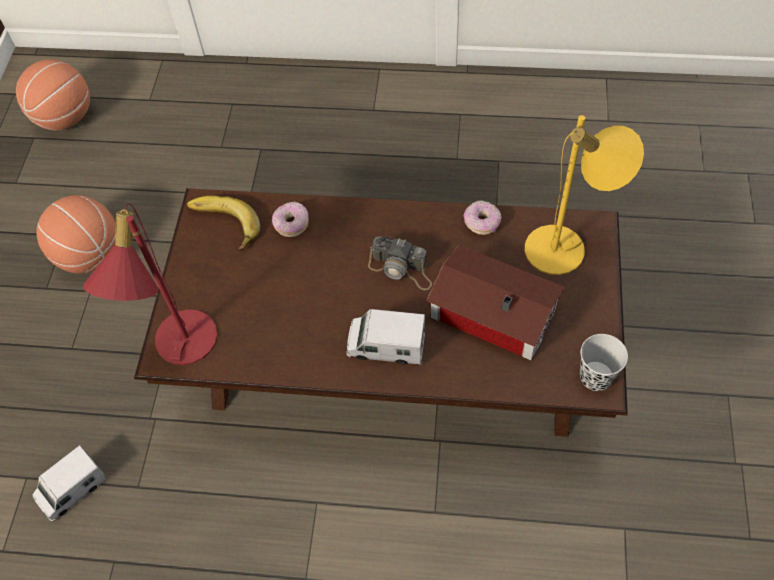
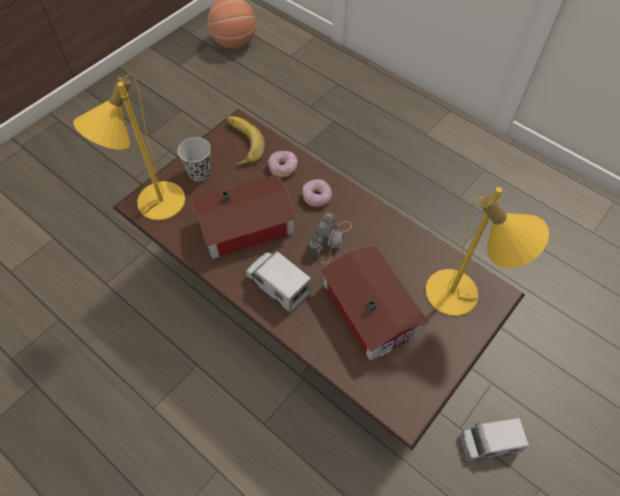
camera: 30 degrees right, 0 degrees up
toy truck [32,445,108,521] -> toy truck moved to [460,418,529,461]
basketball [36,195,116,273] -> none
red table lamp [83,203,217,365] -> yellow table lamp [74,74,185,220]
camera [368,236,432,290] -> camera turned 120 degrees counterclockwise [309,212,352,264]
donut [464,200,502,235] -> donut moved to [302,179,332,207]
black cup [580,334,628,391] -> black cup moved to [178,137,211,181]
none -> toy house [191,175,297,259]

